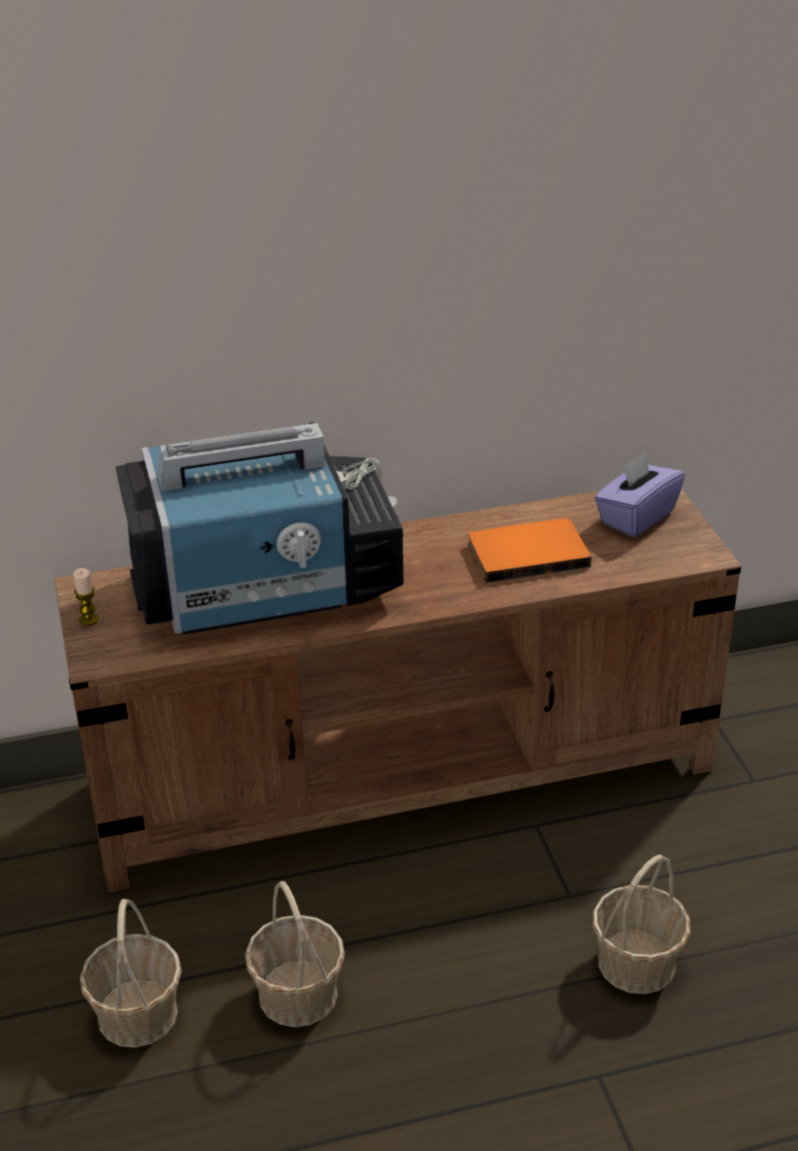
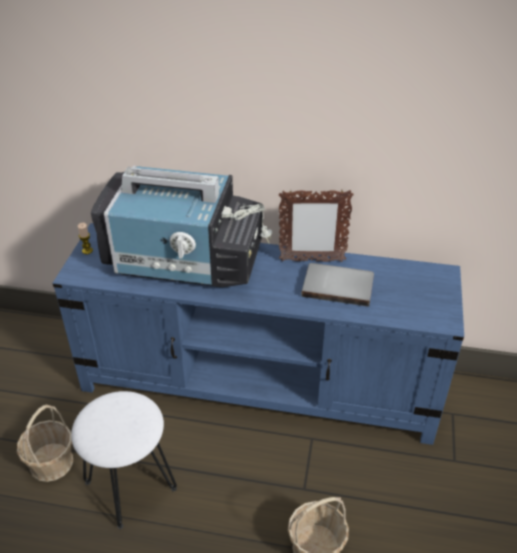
camera: 25 degrees right, 5 degrees up
brown tv stand [55,488,741,893] -> blue tv stand [53,223,464,445]
basket [245,881,345,1027] -> white stool [71,391,177,529]
orange book [468,518,591,583] -> grey book [301,263,374,307]
purple tissue box [595,452,685,537] -> none
none -> picture frame [279,190,354,262]

